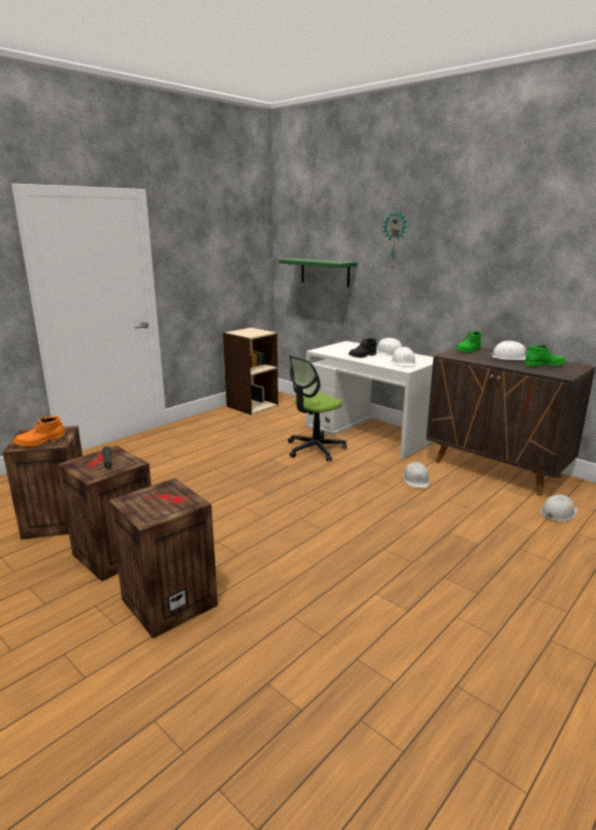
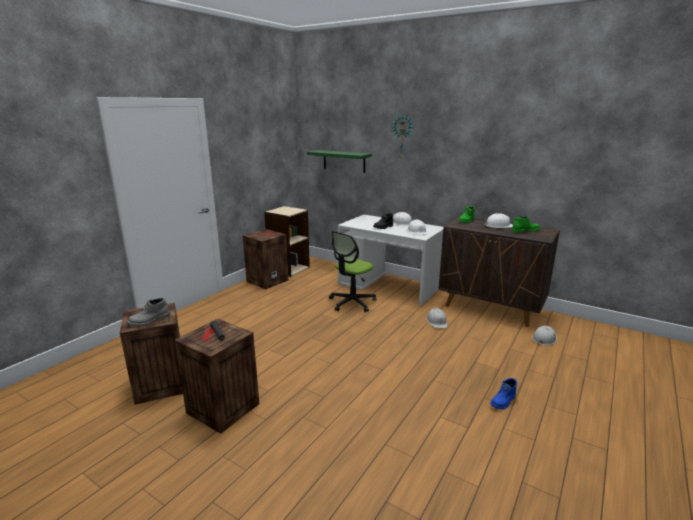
camera: 10 degrees left, 0 degrees up
orange boot [14,416,66,447] -> grey boot [127,297,170,326]
crate [108,478,218,638] -> crate moved to [242,229,288,289]
none -> blue boot [490,378,517,409]

